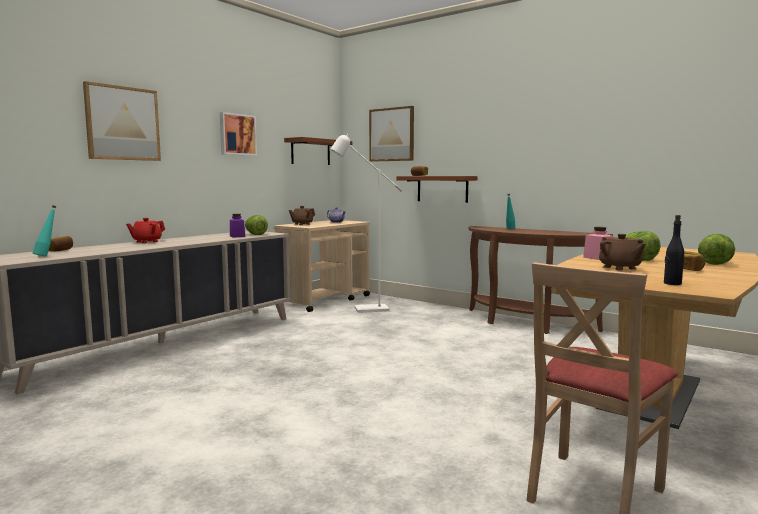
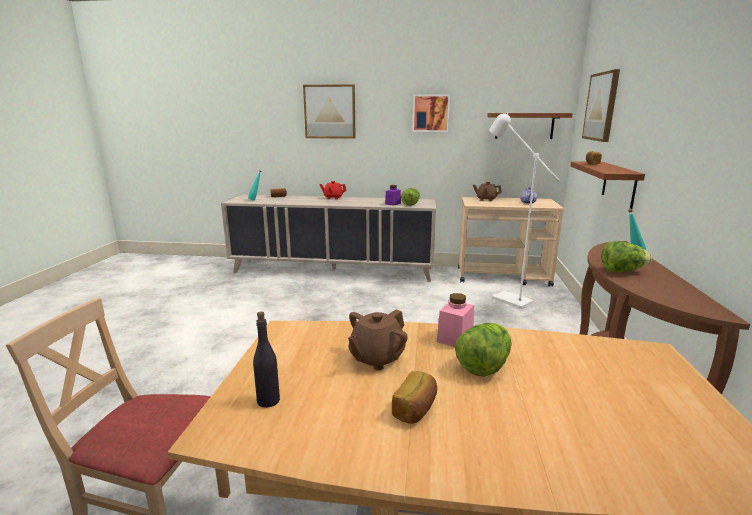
camera: 60 degrees right, 10 degrees up
lettuce [698,234,735,265] -> lettuce moved to [601,241,652,272]

